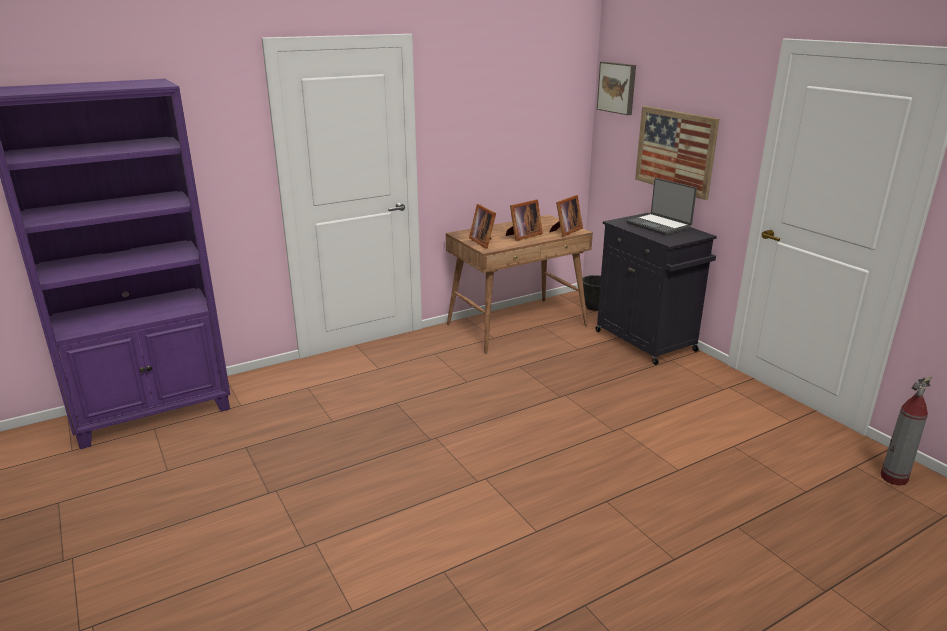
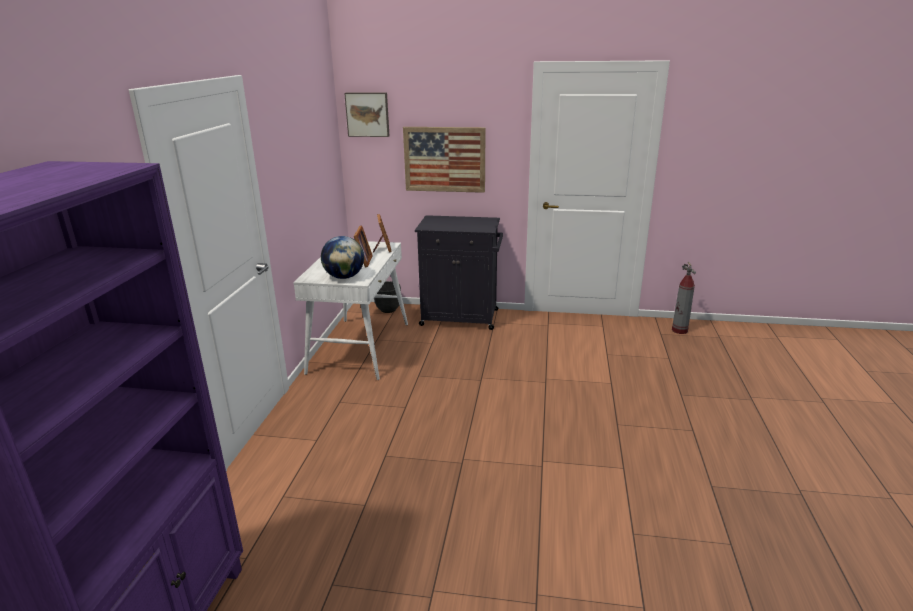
camera: 50 degrees left, 0 degrees up
brown desk [446,215,593,354] -> white desk [293,241,408,380]
picture frame [469,204,496,248] -> globe [321,236,364,279]
laptop [626,178,697,235] -> none

